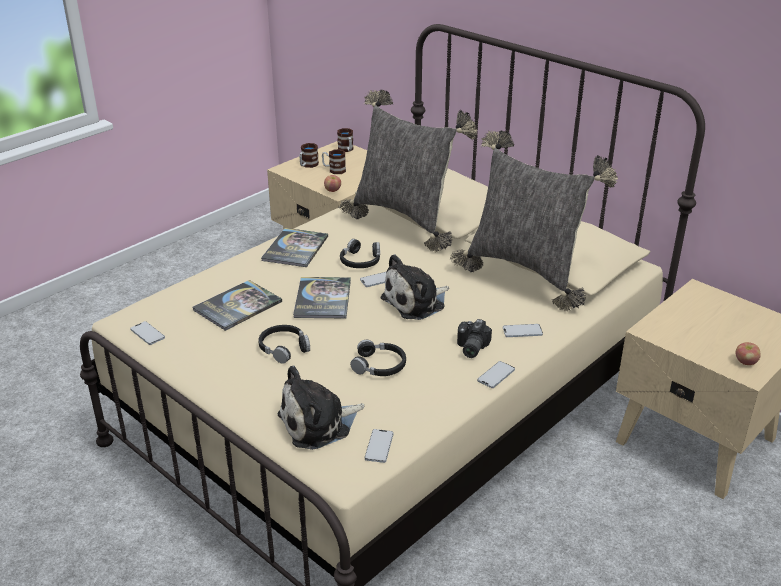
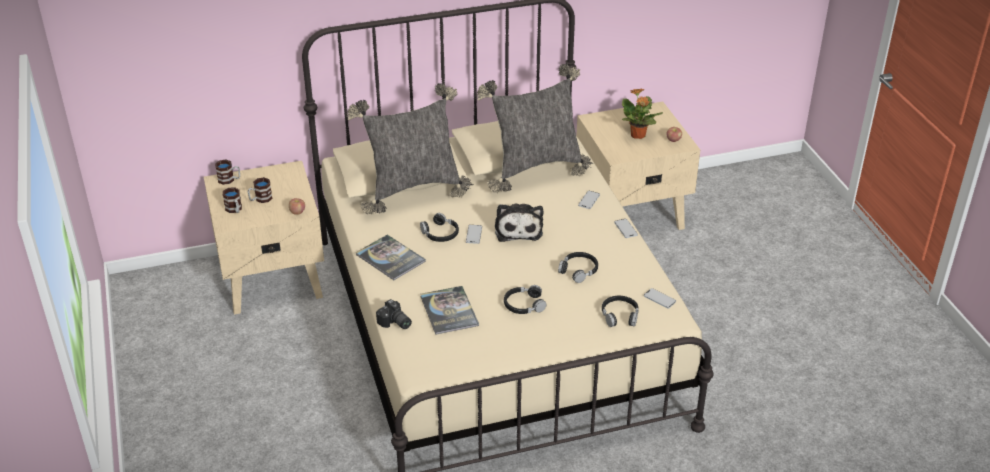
camera: 60 degrees left, 5 degrees up
phone [130,321,165,345] -> none
plush toy [278,365,364,450] -> black headphones [602,296,639,327]
book [293,277,351,319] -> none
camera [457,319,492,358] -> camera moved to [376,299,412,329]
none -> potted plant [622,89,663,139]

